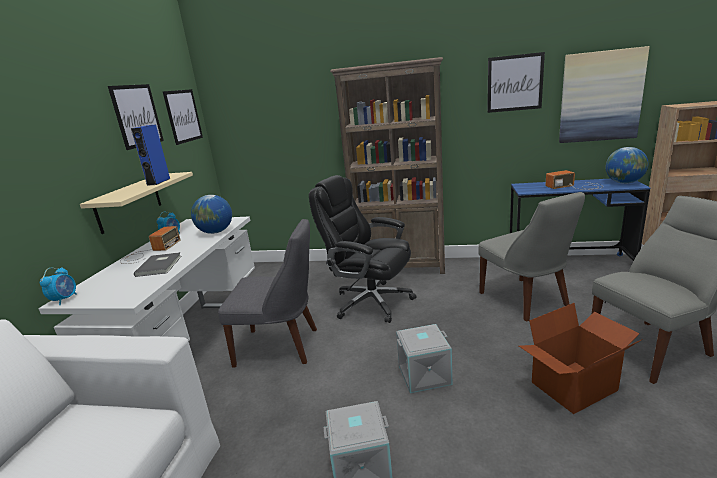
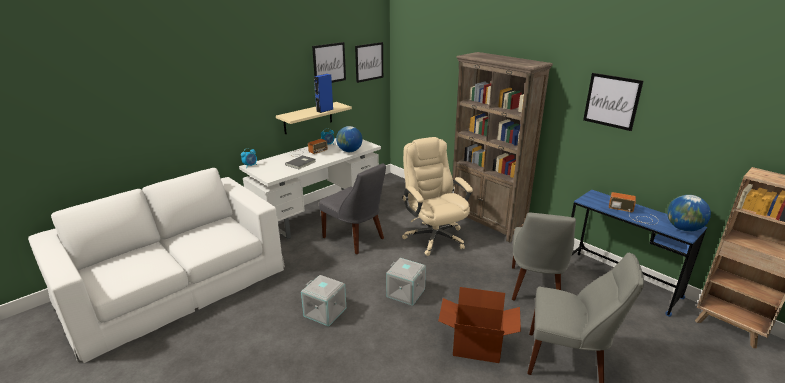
camera: 35 degrees right, 5 degrees up
black office chair [309,175,416,323] -> beige office chair [402,137,473,256]
picture [559,46,650,143] -> none

